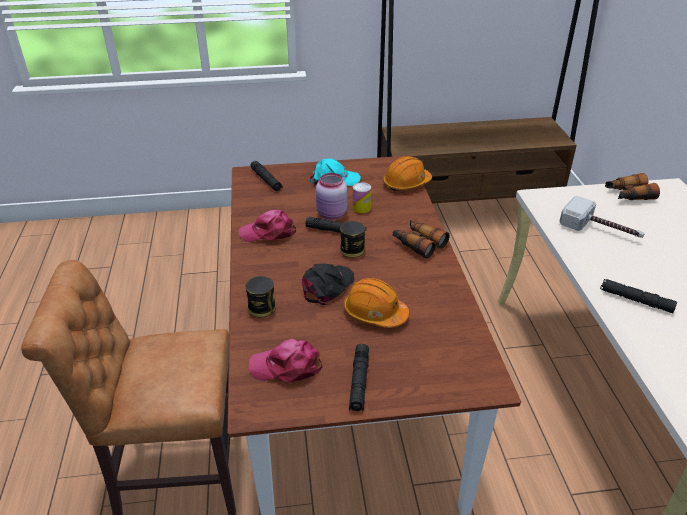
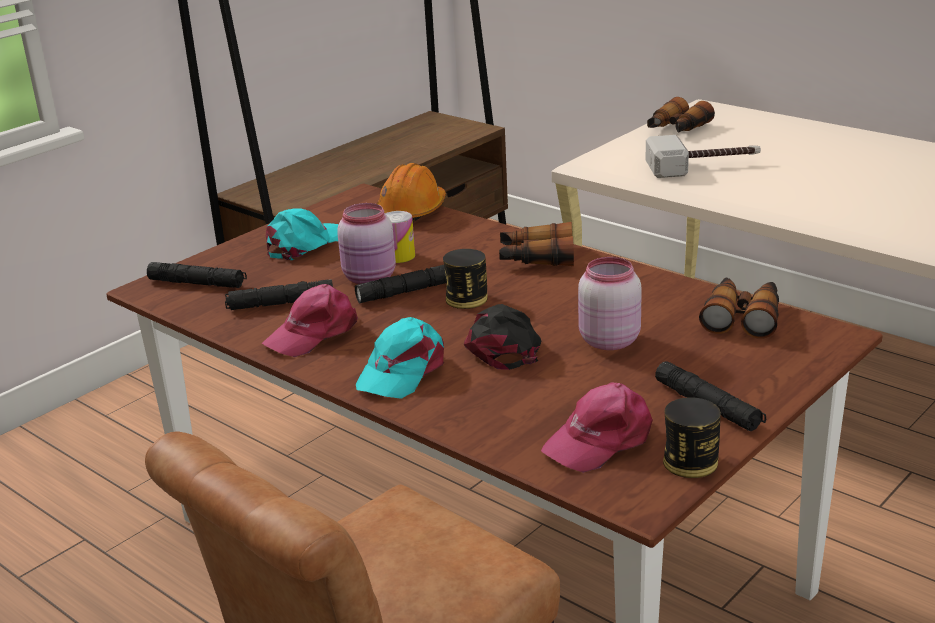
camera: 40 degrees left, 10 degrees down
can [245,276,276,317] -> can moved to [663,397,721,478]
orange hard hat [344,278,409,328] -> pink jar [578,257,642,350]
black flashlight [600,279,677,313] -> black flashlight moved to [225,279,333,310]
none -> turquoise cap [356,317,444,399]
none -> binoculars [699,278,779,339]

